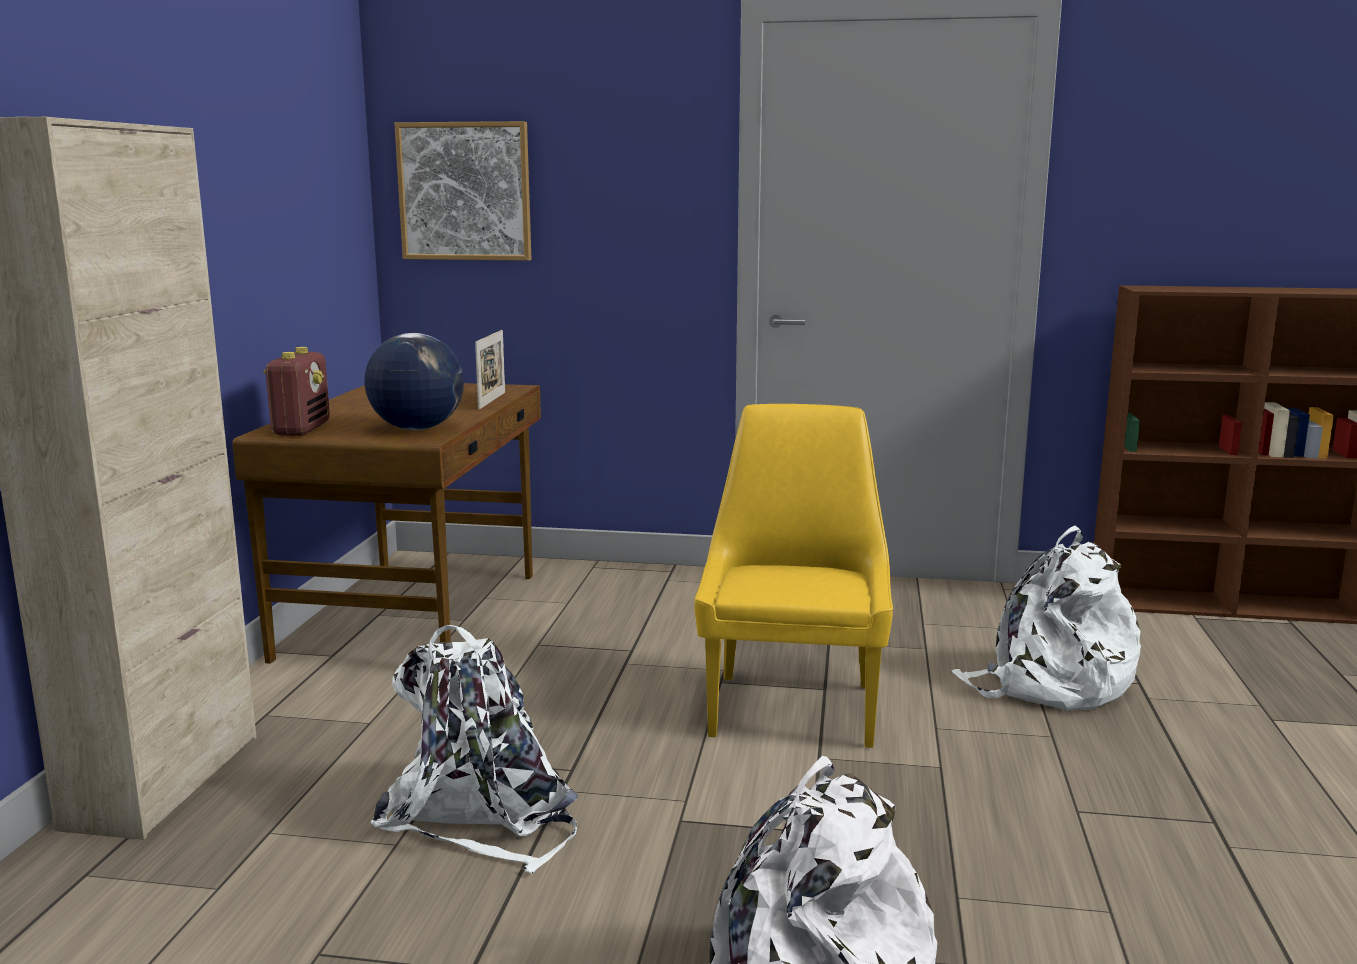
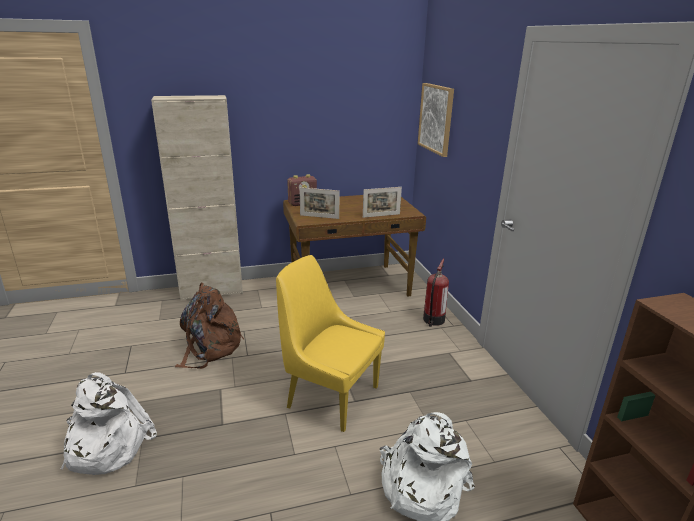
camera: 65 degrees right, 10 degrees up
globe [364,333,464,430] -> picture frame [299,187,340,219]
white backpack [371,625,578,873] -> brown backpack [175,282,244,369]
yellow chair [694,404,893,748] -> yellow chair turned 135 degrees counterclockwise [276,255,385,432]
none -> fire extinguisher [423,259,449,327]

